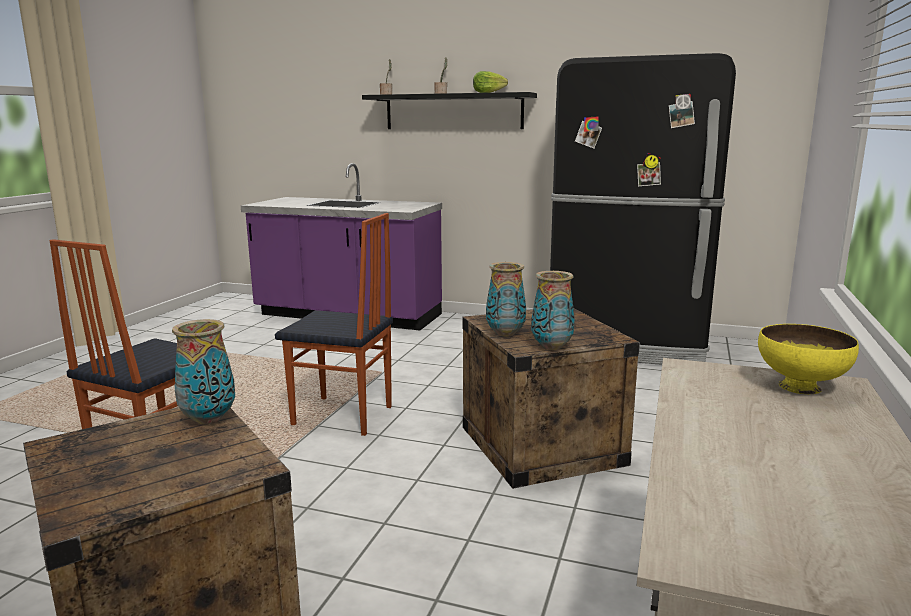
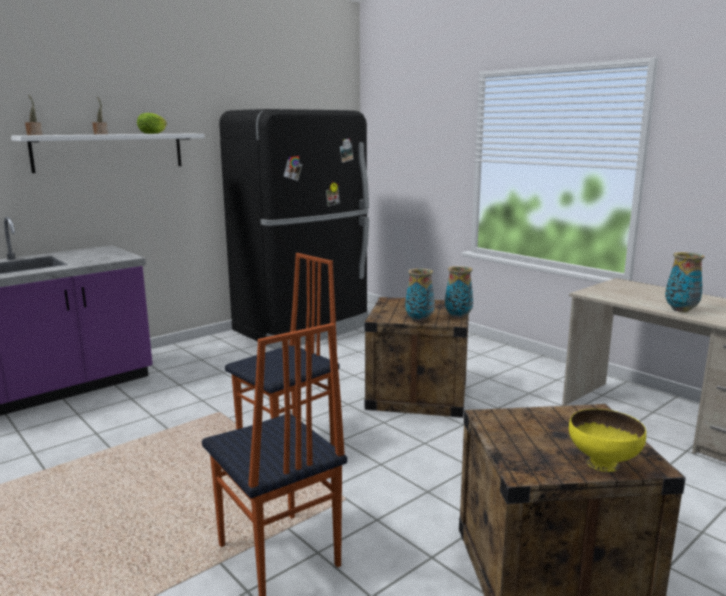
camera: 60 degrees left, 0 degrees up
vase [172,319,235,424] -> vase moved to [665,252,705,312]
black shelf [362,92,537,129] -> white shelf [11,134,205,173]
yellow bowl [758,324,859,394] -> yellow bowl moved to [569,409,646,472]

